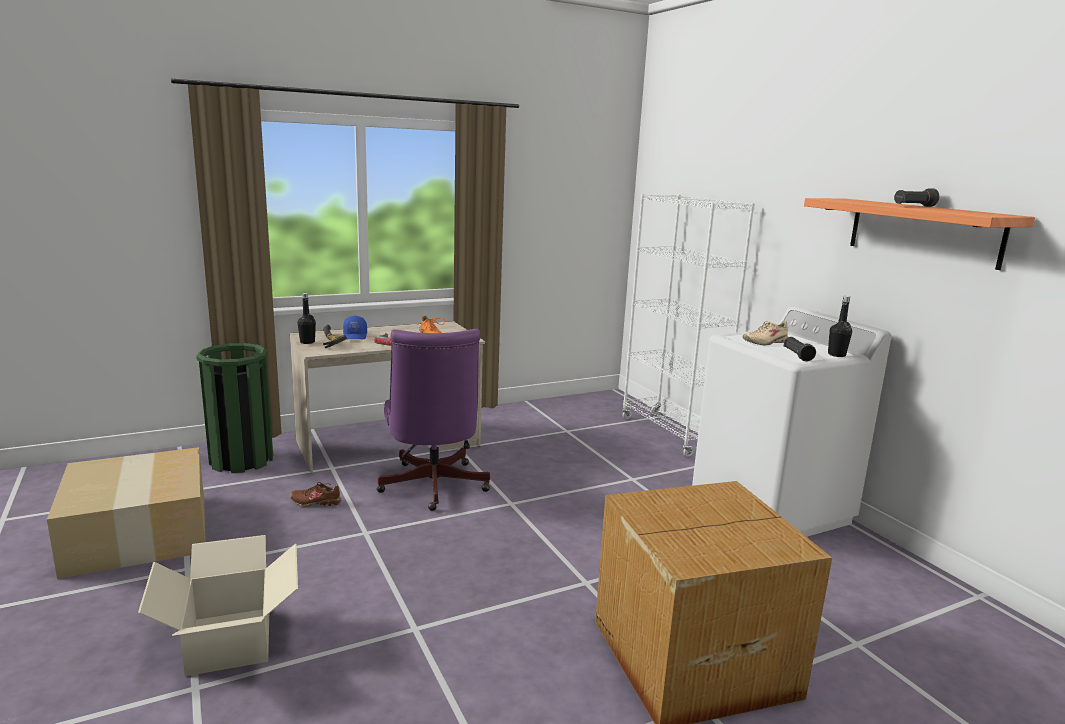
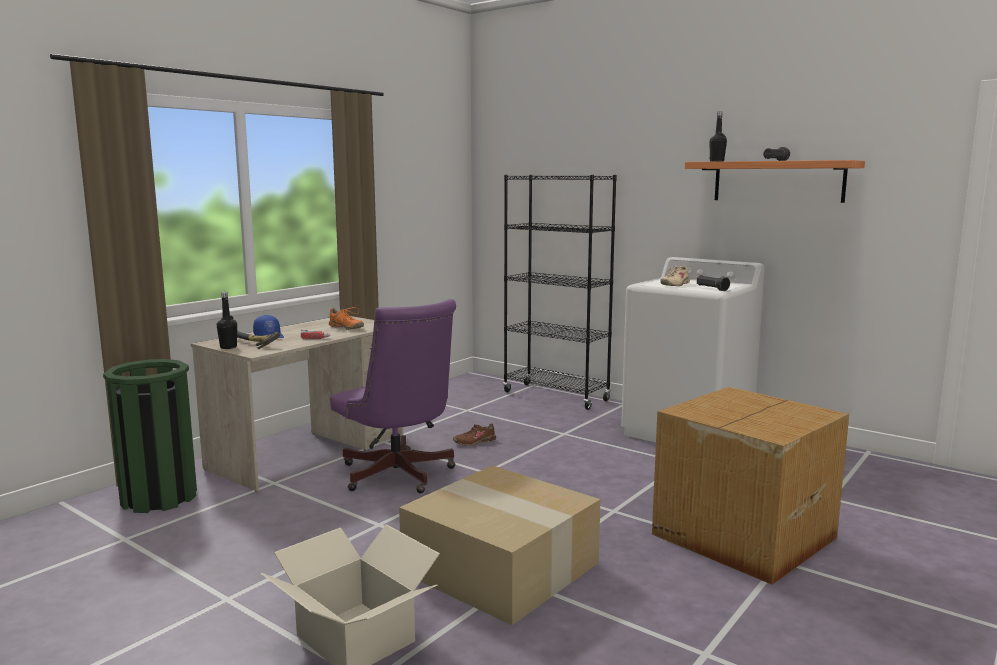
camera: 25 degrees left, 5 degrees down
cardboard box [47,447,206,579] -> cardboard box moved to [399,465,601,625]
brown shoe [290,482,341,507] -> brown shoe moved to [453,423,496,446]
white bookcase [622,194,755,457] -> black bookcase [503,175,617,410]
black bottle [828,296,852,357] -> black bottle moved to [709,111,727,162]

